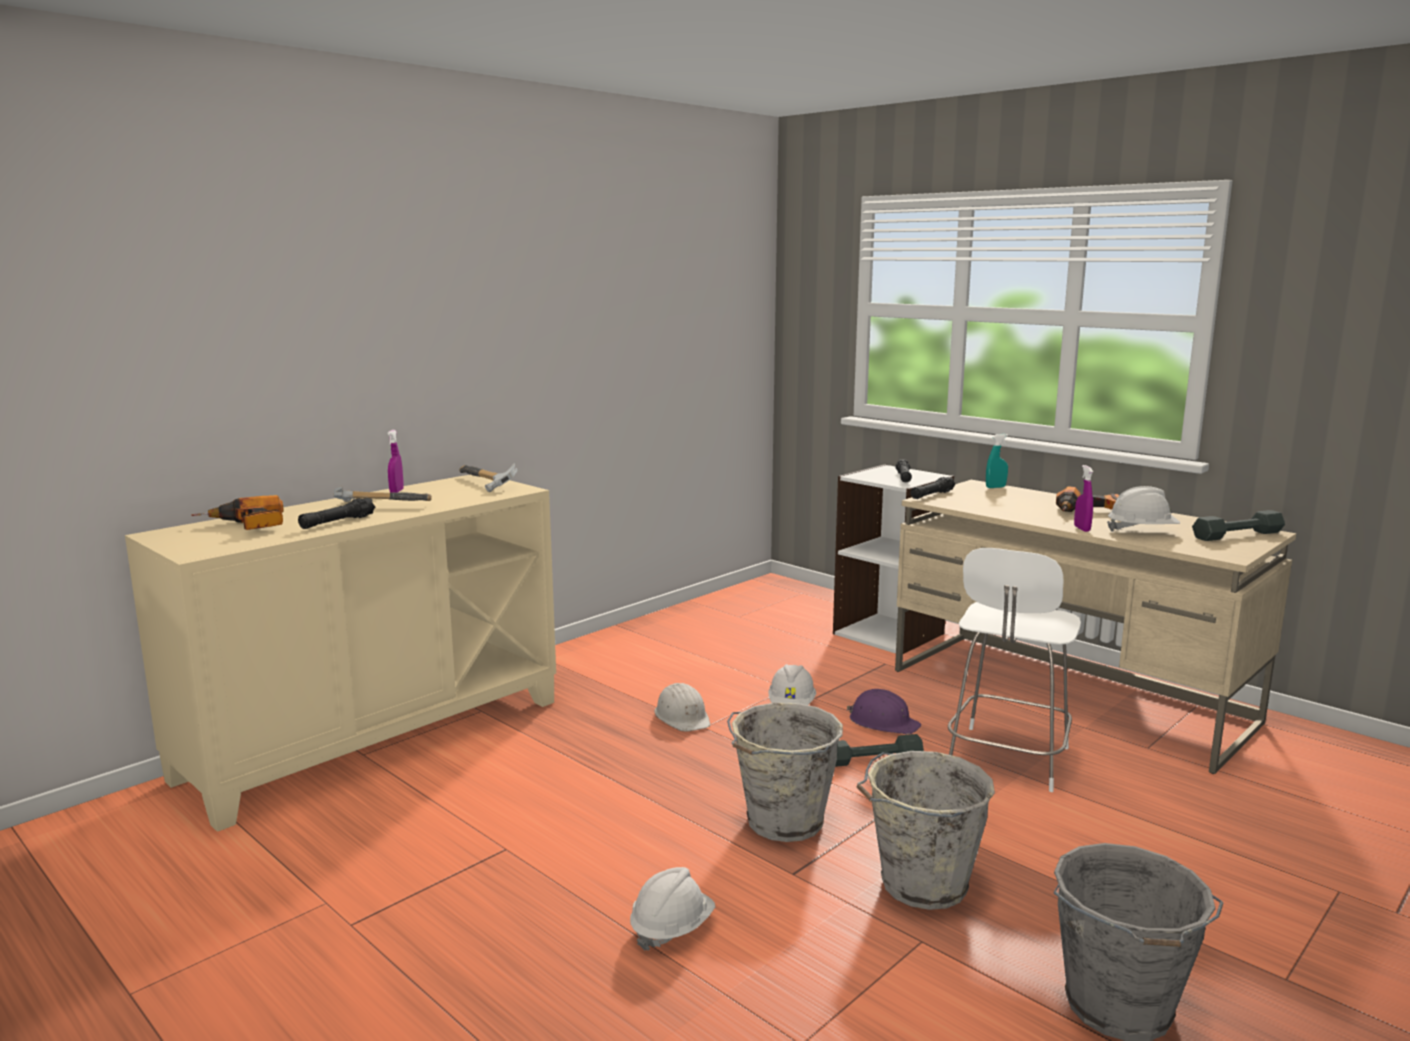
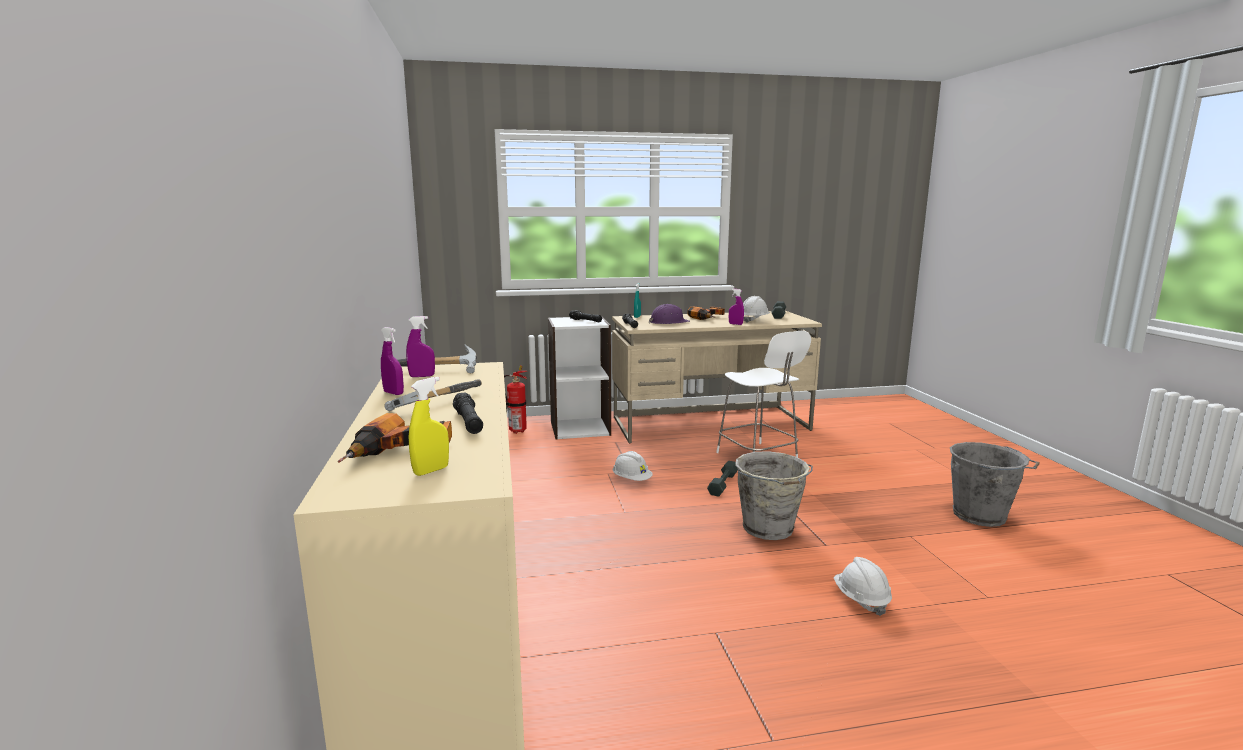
camera: 55 degrees left, 0 degrees up
white hard hat [655,683,710,732] -> none
purple hard hat [847,689,921,734] -> purple hard hat moved to [649,304,690,324]
grey bucket [857,751,995,910] -> none
none -> purple spray bottle [406,316,435,377]
none -> yellow spray bottle [409,377,449,476]
none -> fire extinguisher [504,365,527,434]

